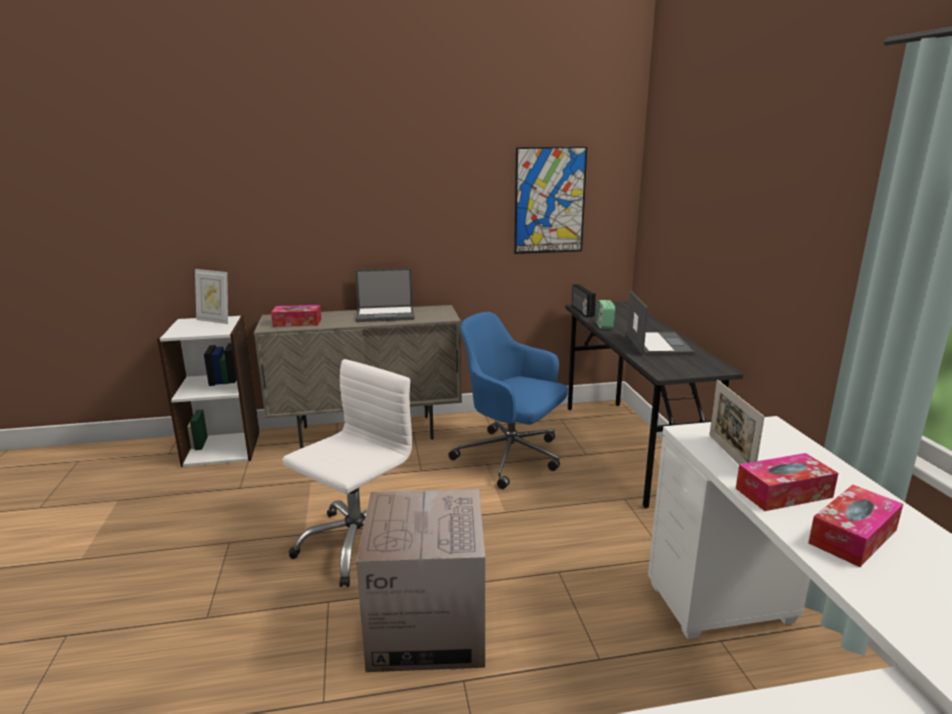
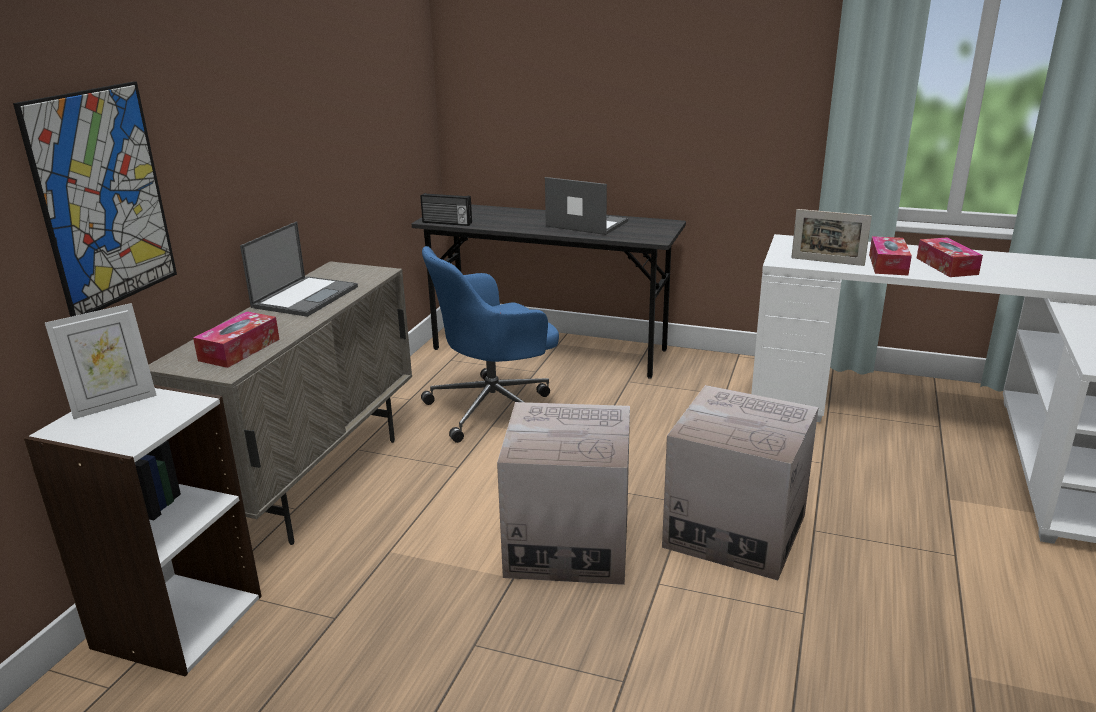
camera: 60 degrees left, 5 degrees up
white office chair [282,359,412,587] -> cardboard box [497,402,630,585]
picture [514,147,587,254] -> picture moved to [13,81,177,317]
alarm clock [596,300,615,329] -> none

